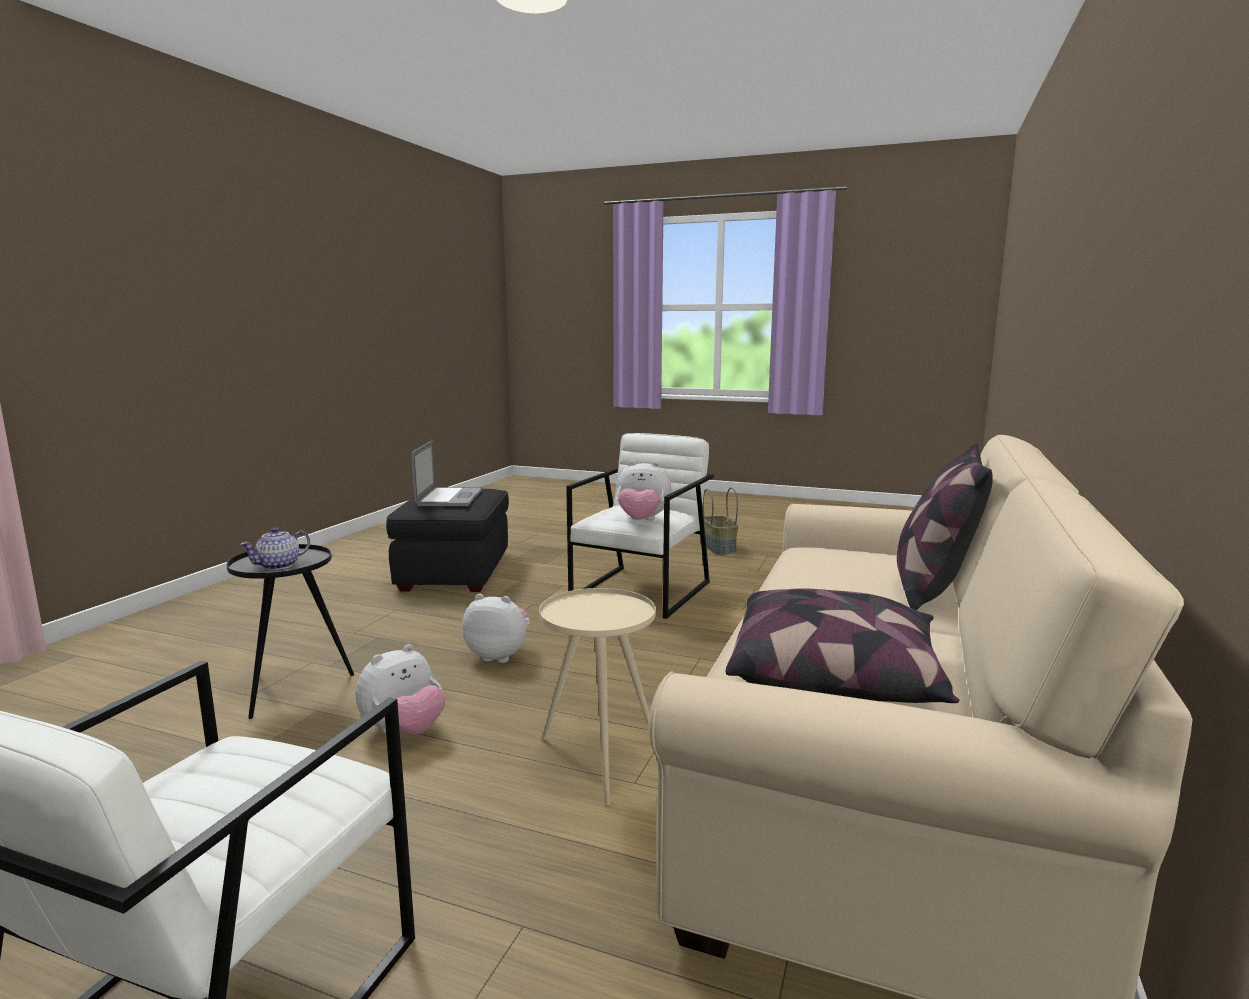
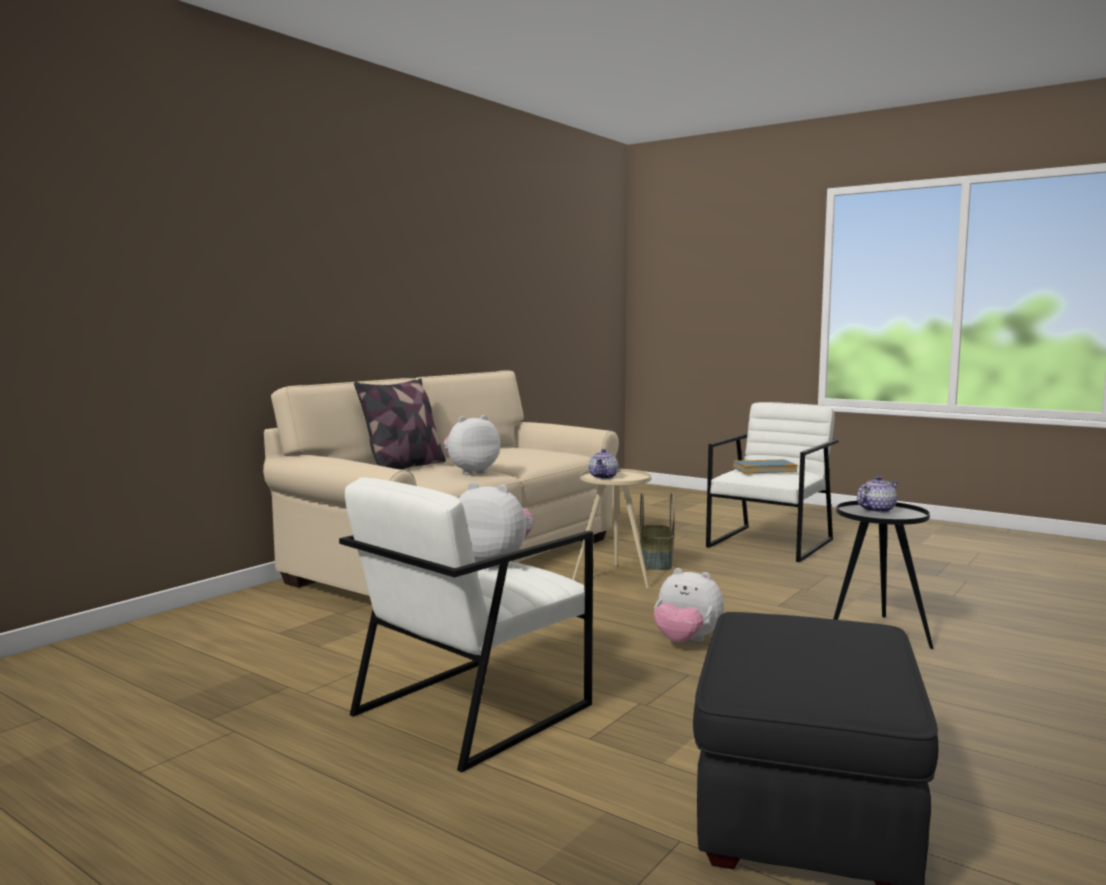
camera: 165 degrees left, 5 degrees down
plush toy [355,644,445,735] -> plush toy moved to [443,415,500,475]
laptop [411,441,483,506] -> none
basket [703,487,738,555] -> basket moved to [639,492,675,570]
pillow [726,588,960,703] -> none
none -> teapot [589,449,618,479]
none -> book [733,459,798,473]

